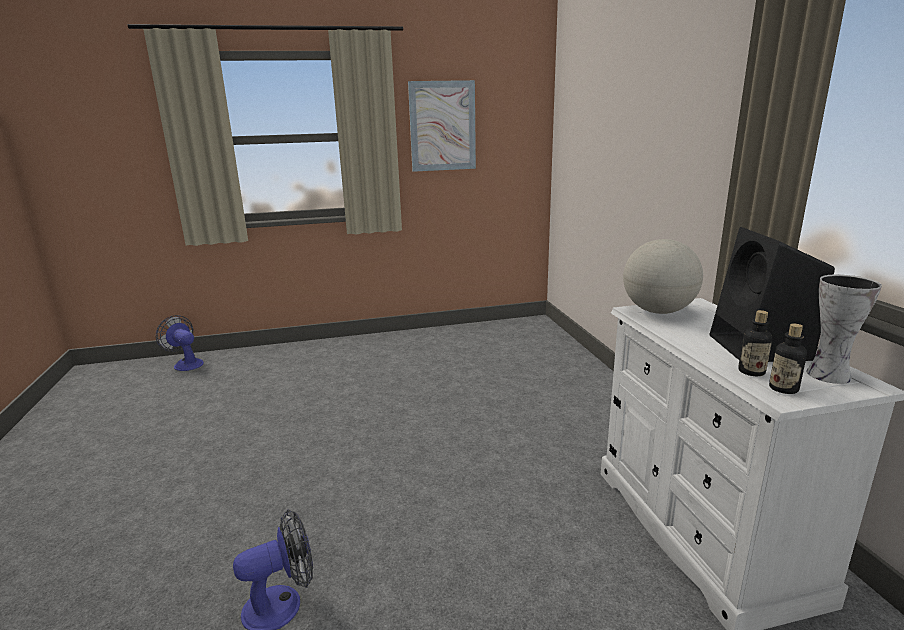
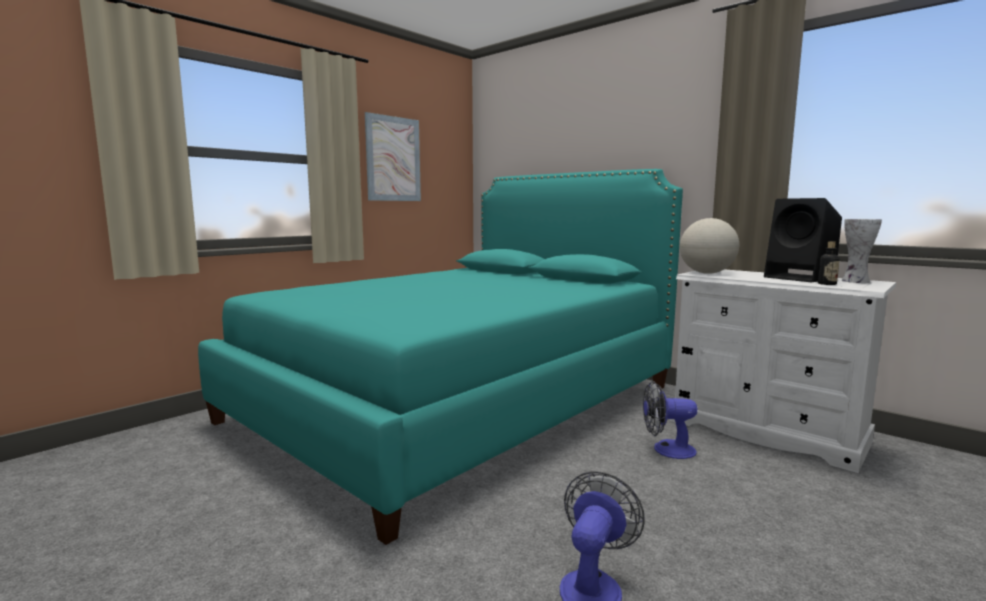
camera: 35 degrees left, 10 degrees down
fan [156,315,204,371] -> fan moved to [643,381,698,459]
bottle [769,324,807,394] -> none
none -> turquoise bed [198,169,683,545]

